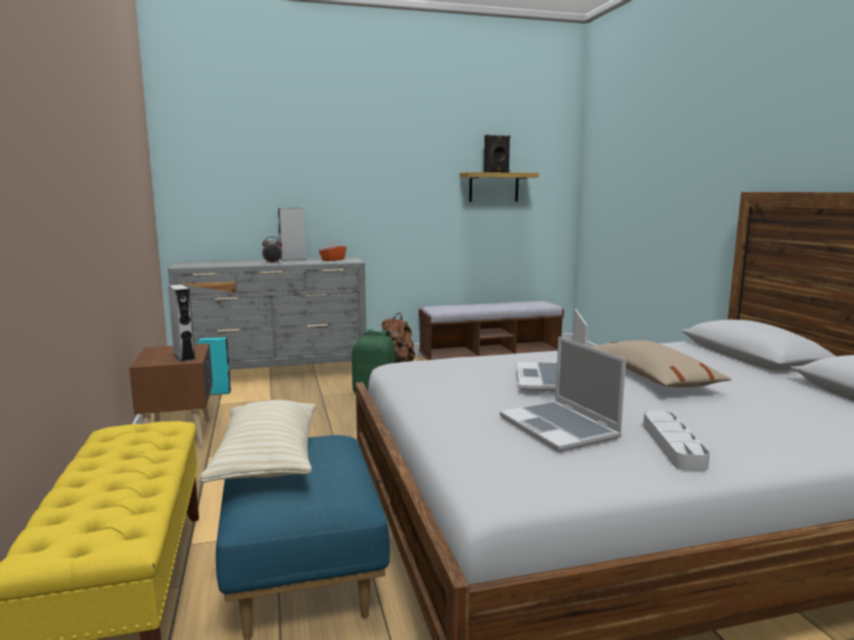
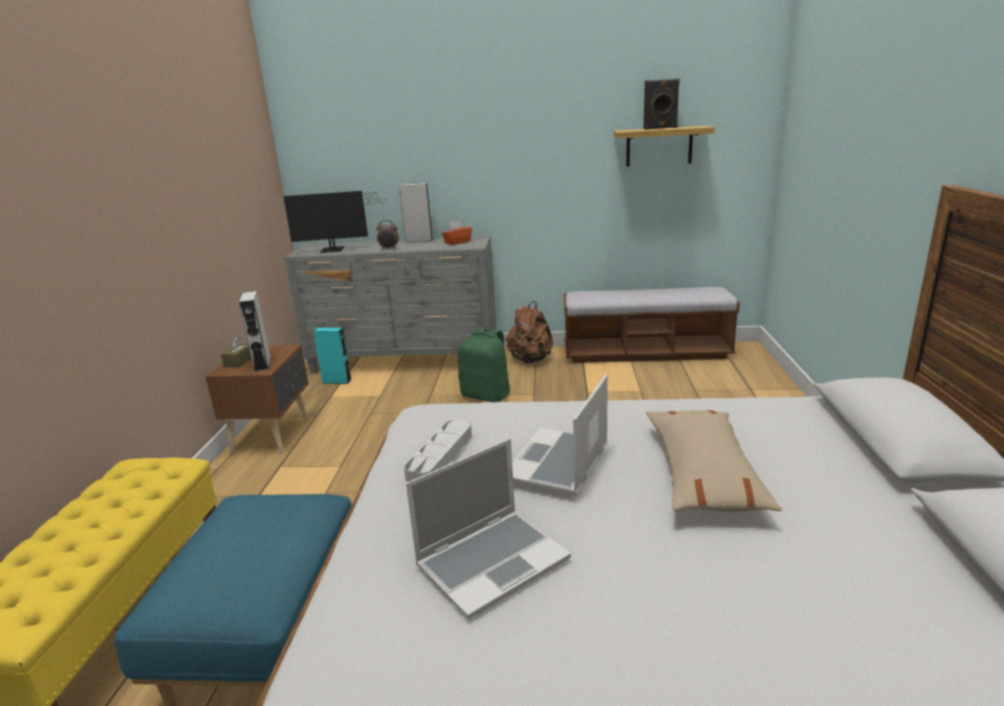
camera: 20 degrees right, 10 degrees up
beige pillow [200,400,316,483] -> none
laptop [500,336,626,452] -> laptop turned 120 degrees counterclockwise [406,439,571,619]
grey tray [643,411,710,471] -> grey tray moved to [404,420,472,482]
none -> brown tissue box [221,335,251,368]
none -> monitor [283,191,389,253]

